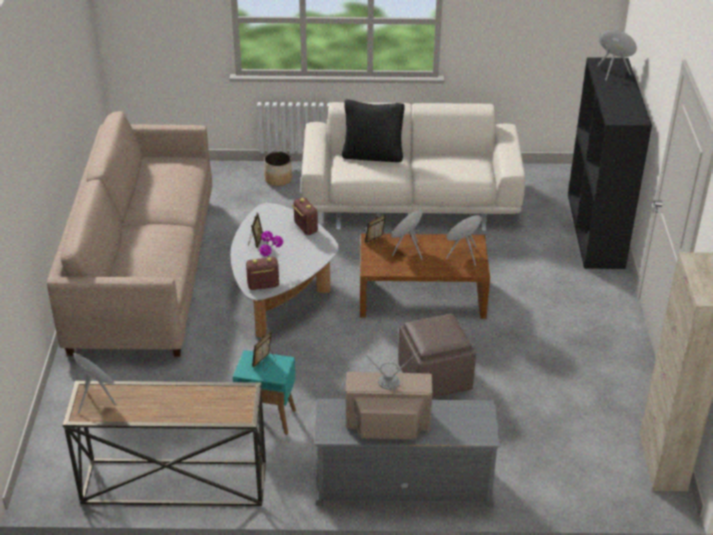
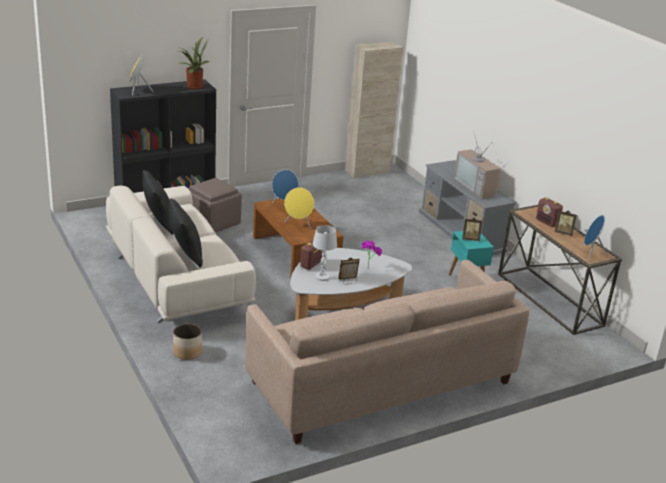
camera: 120 degrees left, 10 degrees down
radio [246,257,279,290] -> radio moved to [536,197,563,227]
picture frame [365,215,387,247] -> picture frame moved to [554,211,577,236]
brown ottoman [398,313,476,398] -> brown ottoman moved to [189,178,242,233]
none -> black pillow [143,170,174,235]
none -> potted plant [176,37,210,90]
none -> white table lamp [313,225,337,281]

